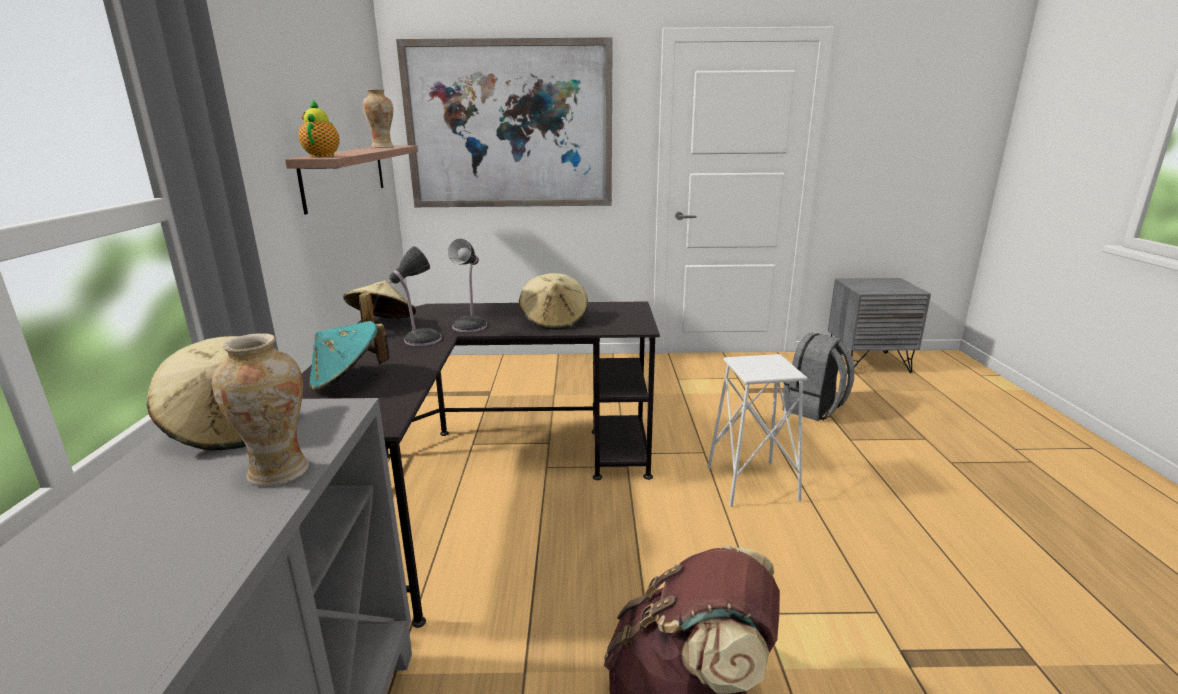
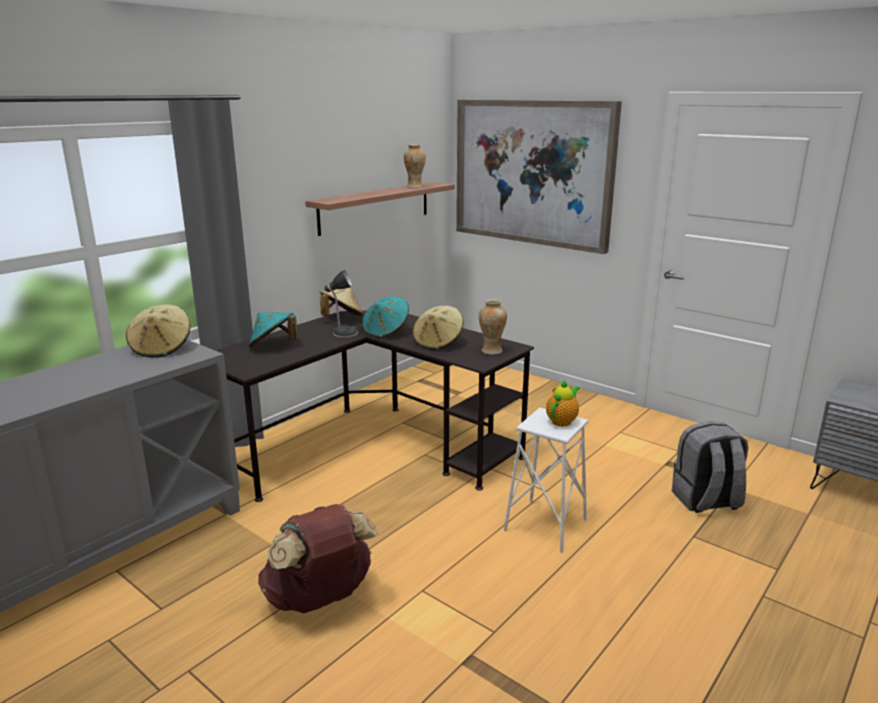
camera: 40 degrees right, 0 degrees up
vase [211,333,309,487] -> vase moved to [479,299,507,355]
teapot [299,100,340,157] -> teapot moved to [546,380,580,427]
table lamp [448,239,487,332] -> turquoise hat [362,296,409,338]

